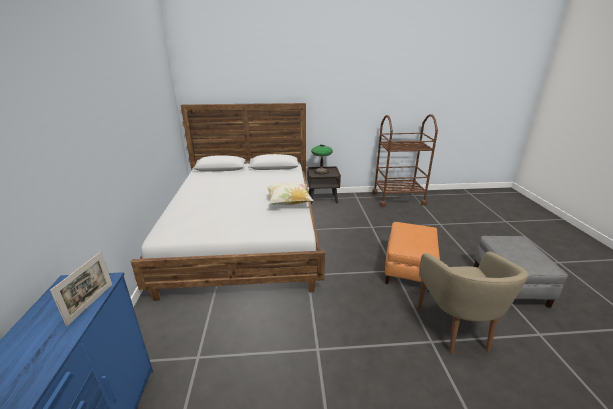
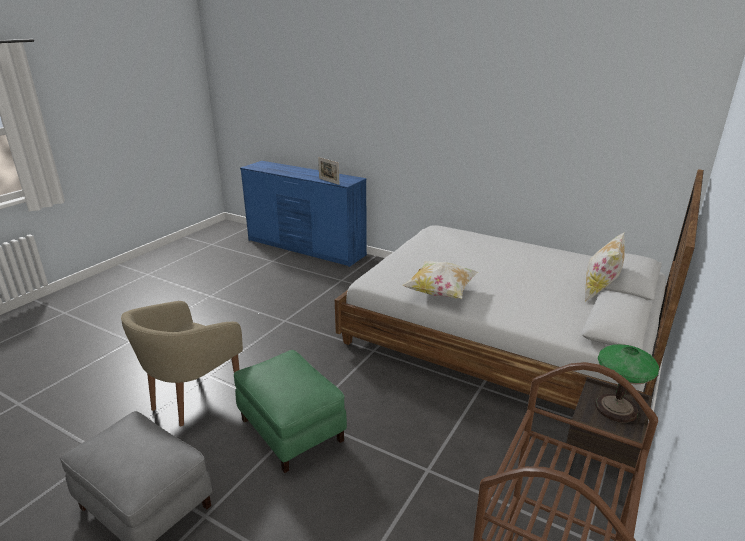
camera: 125 degrees right, 0 degrees up
orange ottoman [385,222,440,292] -> green ottoman [234,350,347,473]
beige armchair [417,252,529,354] -> beige armchair turned 90 degrees counterclockwise [121,301,243,426]
none -> pillow [585,233,625,301]

